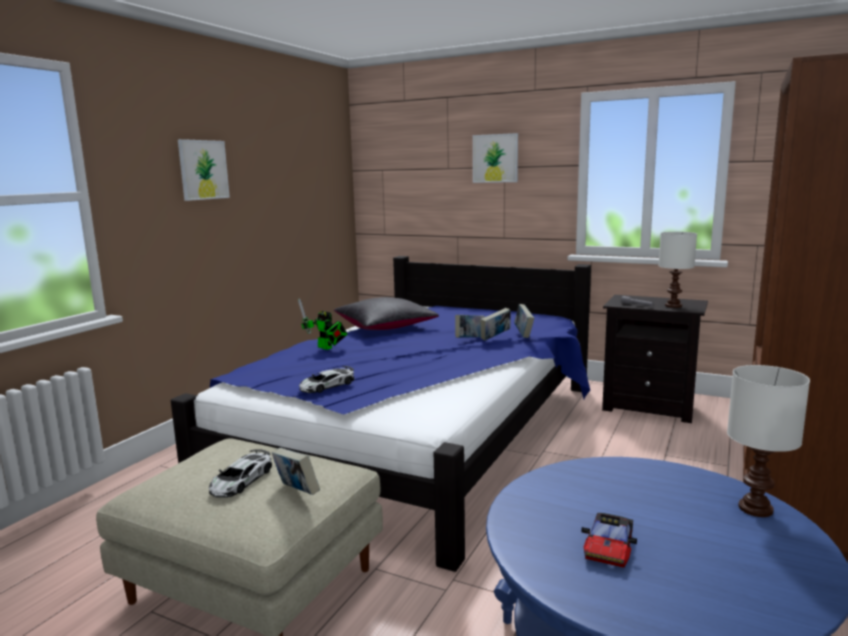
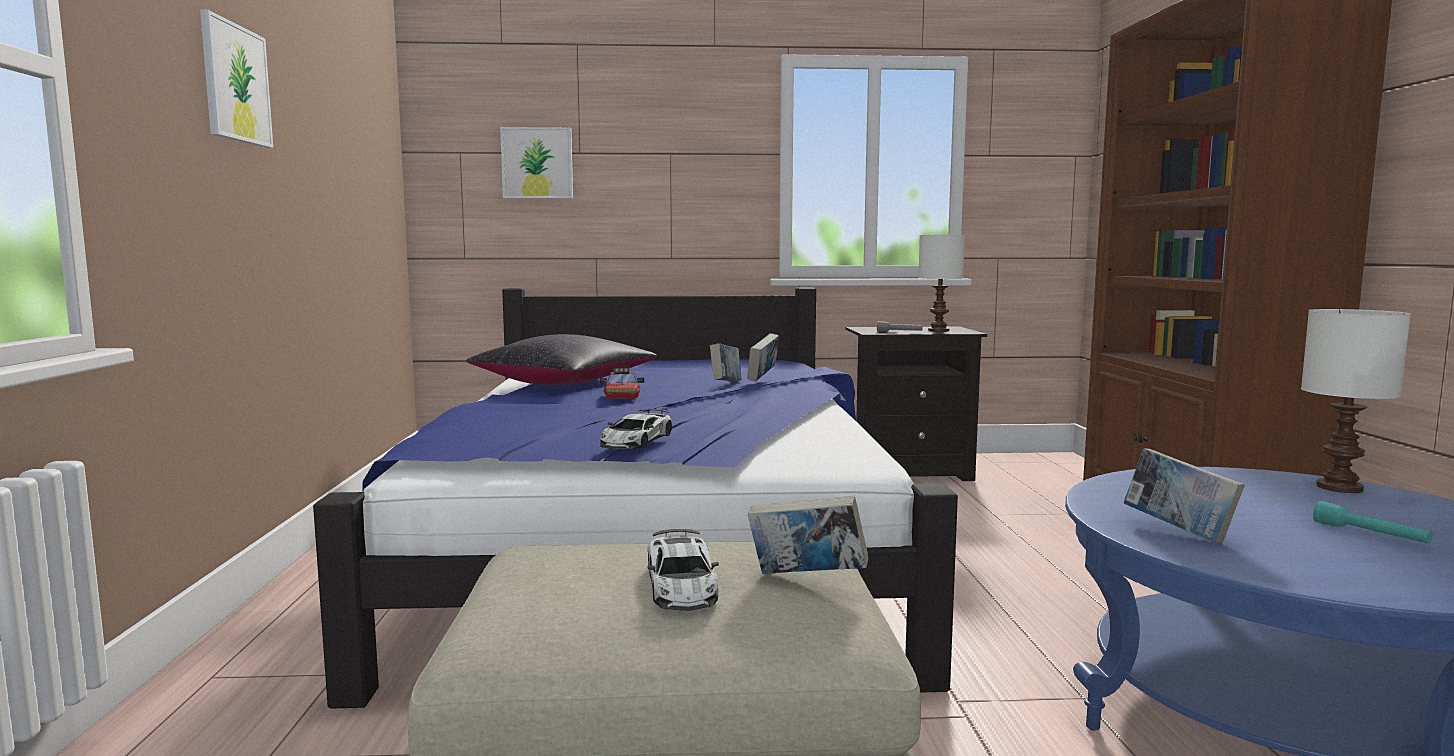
camera: 30 degrees left, 5 degrees down
toy robot [298,298,348,350] -> none
picture [473,133,518,183] -> picture moved to [500,127,573,199]
book [514,304,534,338] -> book moved to [1124,448,1245,544]
toy car [582,513,637,568] -> toy car moved to [600,366,644,398]
none -> turquoise flashlight [1313,501,1433,544]

